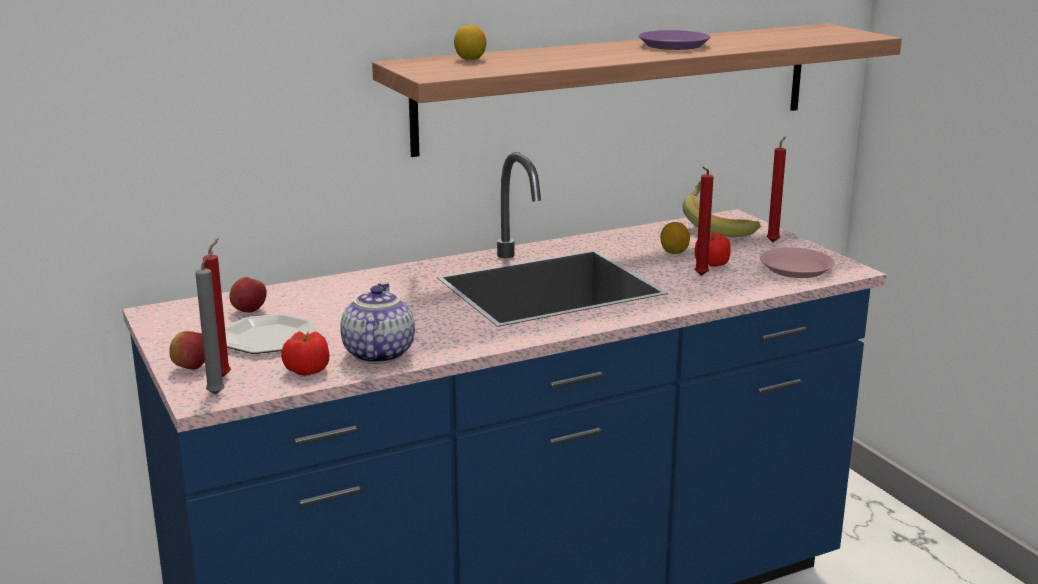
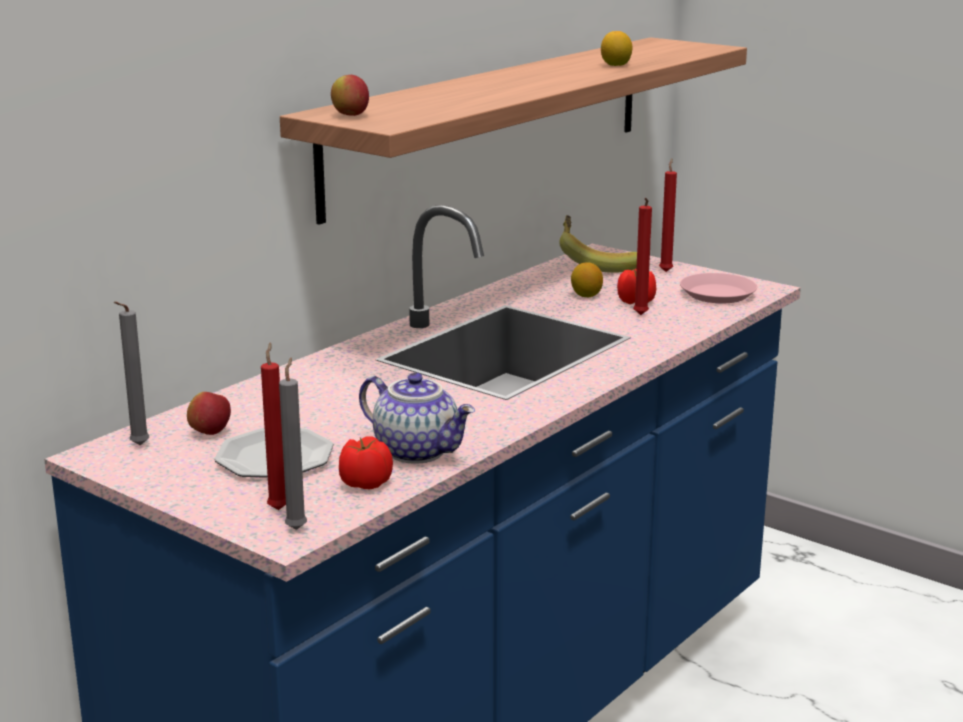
camera: 25 degrees left, 0 degrees up
apple [169,331,205,370] -> apple moved to [331,75,369,116]
teapot [340,283,415,364] -> teapot turned 150 degrees clockwise [359,373,475,464]
lemon [454,25,486,60] -> lemon moved to [601,31,632,66]
purple plate [639,30,710,50] -> none
none -> grey candle [114,302,149,445]

